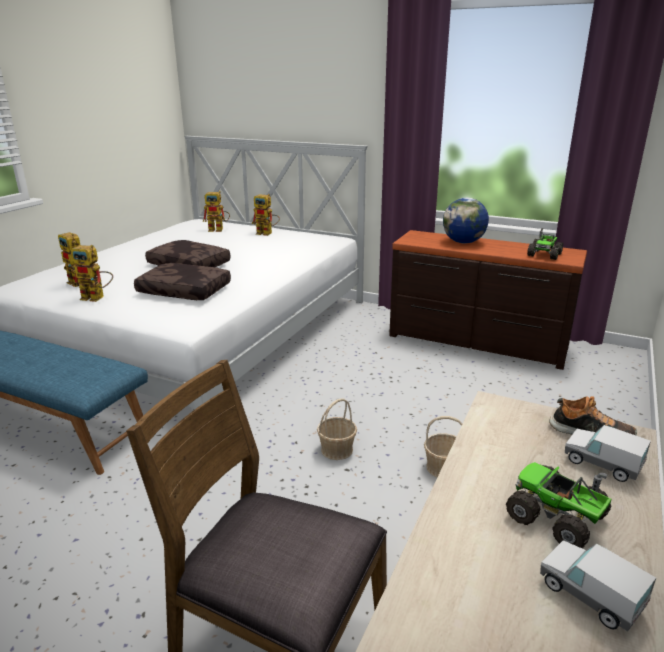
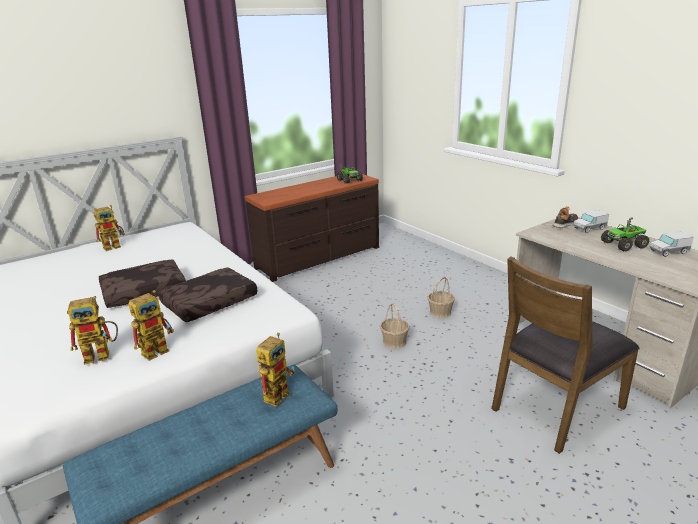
camera: 60 degrees left, 0 degrees up
toy robot [203,191,230,232] -> toy robot moved to [256,333,295,407]
globe [443,198,489,244] -> none

